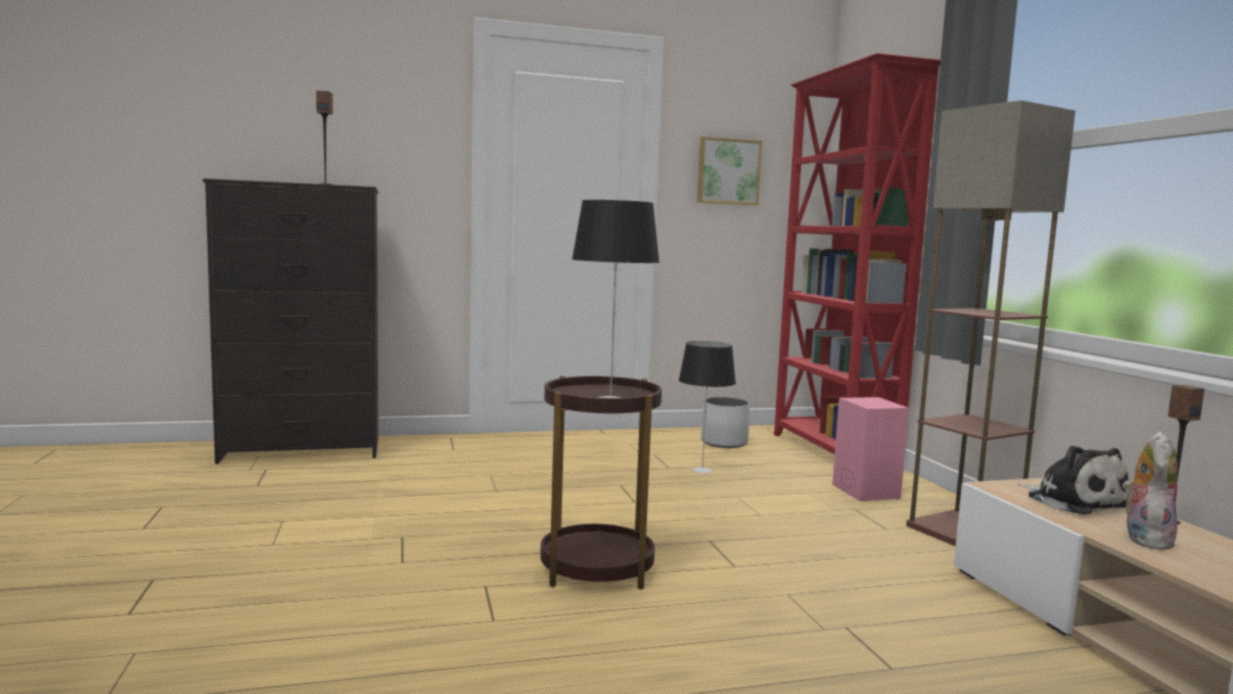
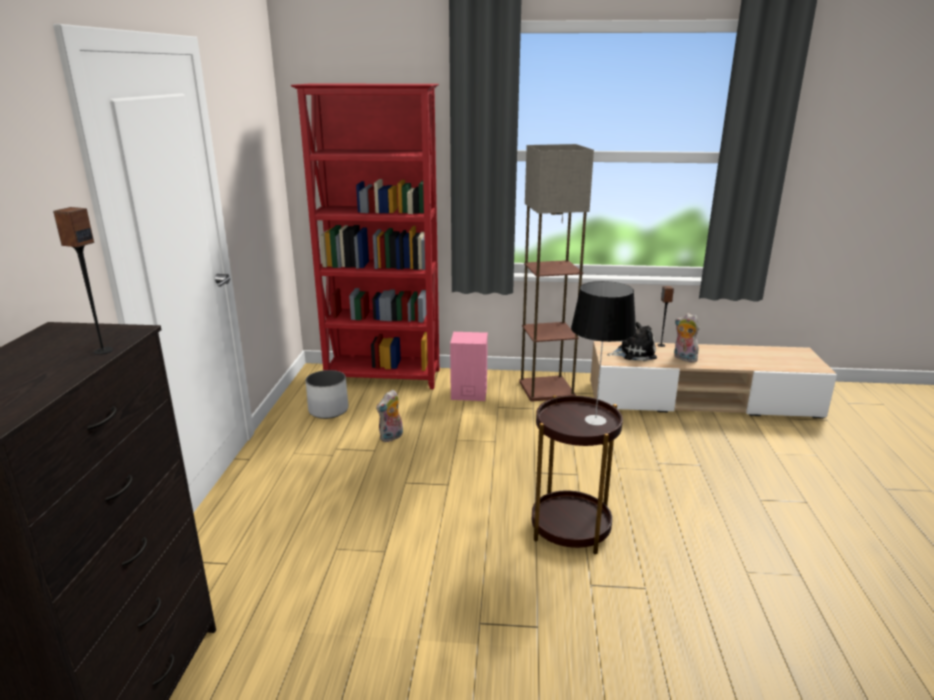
camera: 70 degrees left, 15 degrees up
table lamp [679,341,736,473] -> plush toy [376,390,403,442]
picture [697,137,762,205] -> none

